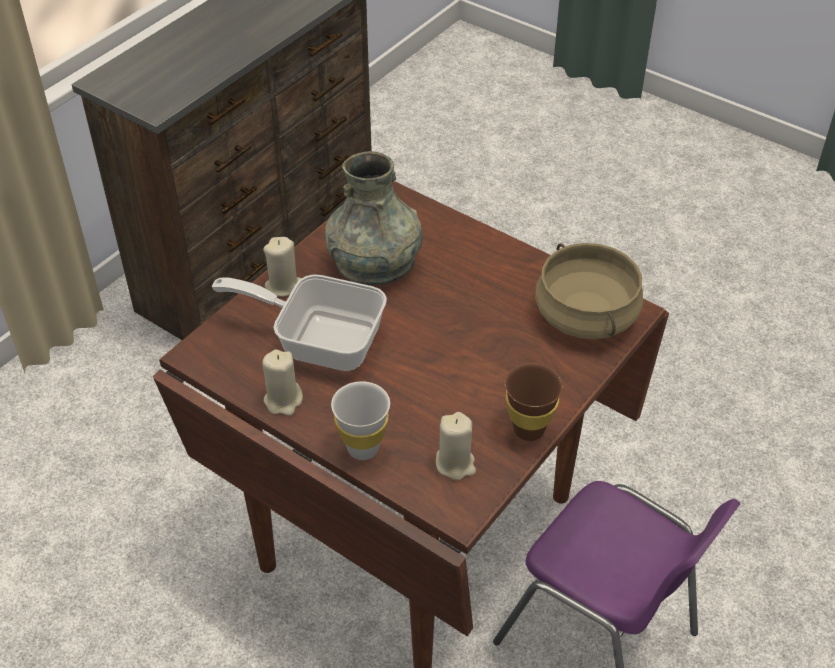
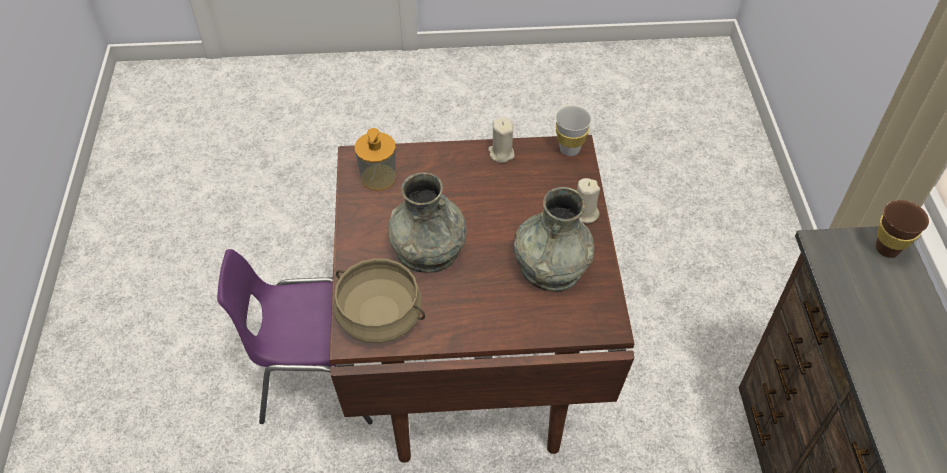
camera: 140 degrees right, 5 degrees up
frying pan [212,274,387,371] -> none
white cup [331,381,390,460] -> white cup moved to [555,104,593,156]
beige candle [436,412,476,481] -> soap dispenser [355,128,396,191]
brown cup [505,363,563,441] -> brown cup moved to [876,200,929,258]
none -> grey vase [388,172,467,273]

